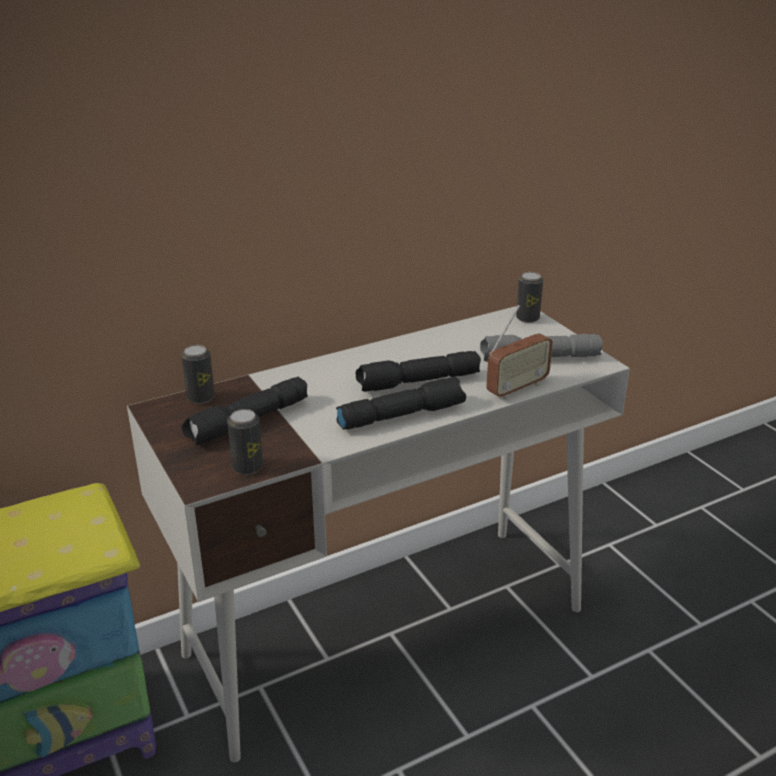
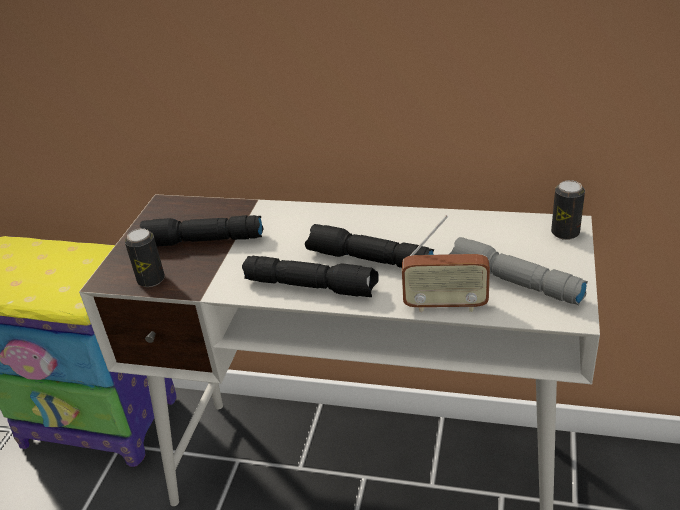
camera: 45 degrees right, 5 degrees up
can [182,345,215,404] -> none

